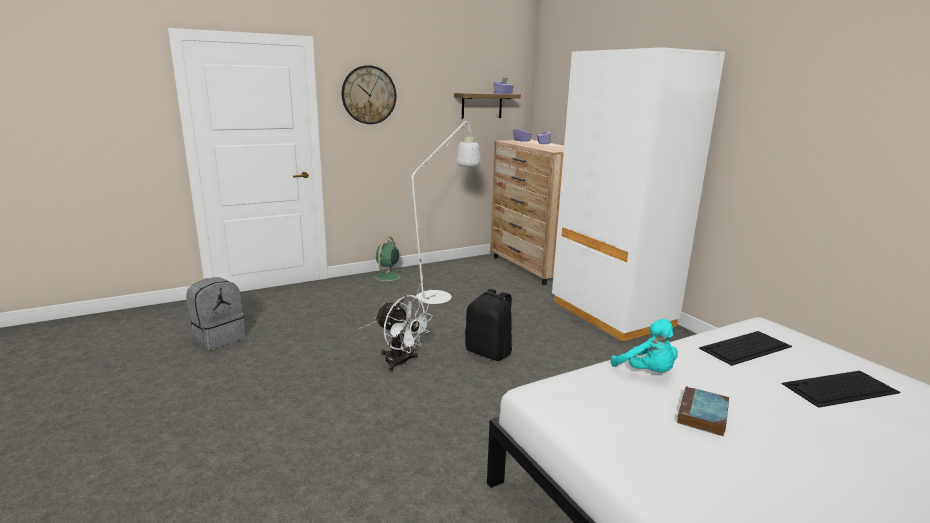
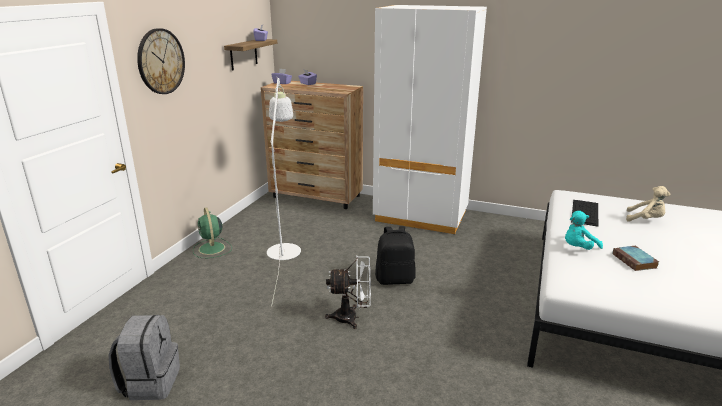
camera: 40 degrees left, 5 degrees up
turquoise plush toy [611,319,678,372] -> turquoise plush toy turned 135 degrees clockwise [565,211,603,250]
keyboard [782,371,900,408] -> beige plush toy [626,186,670,222]

